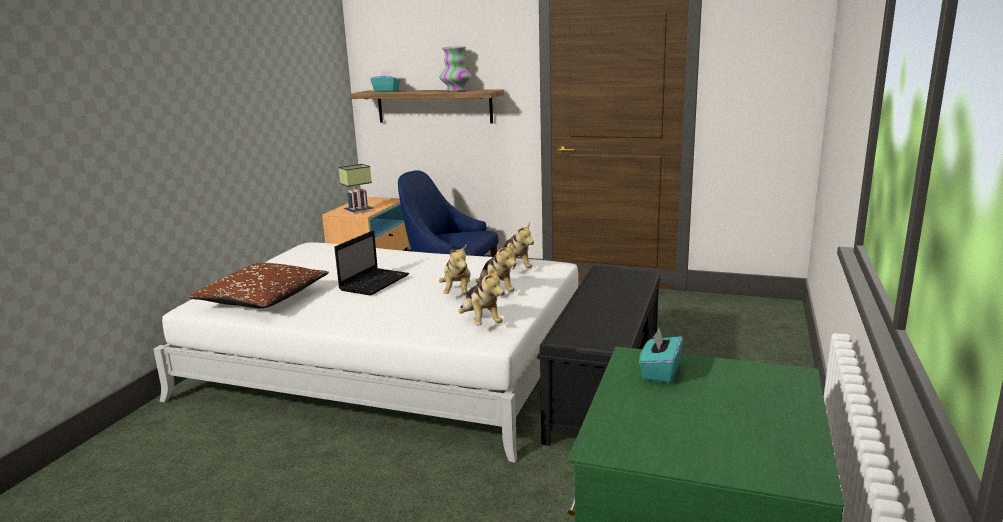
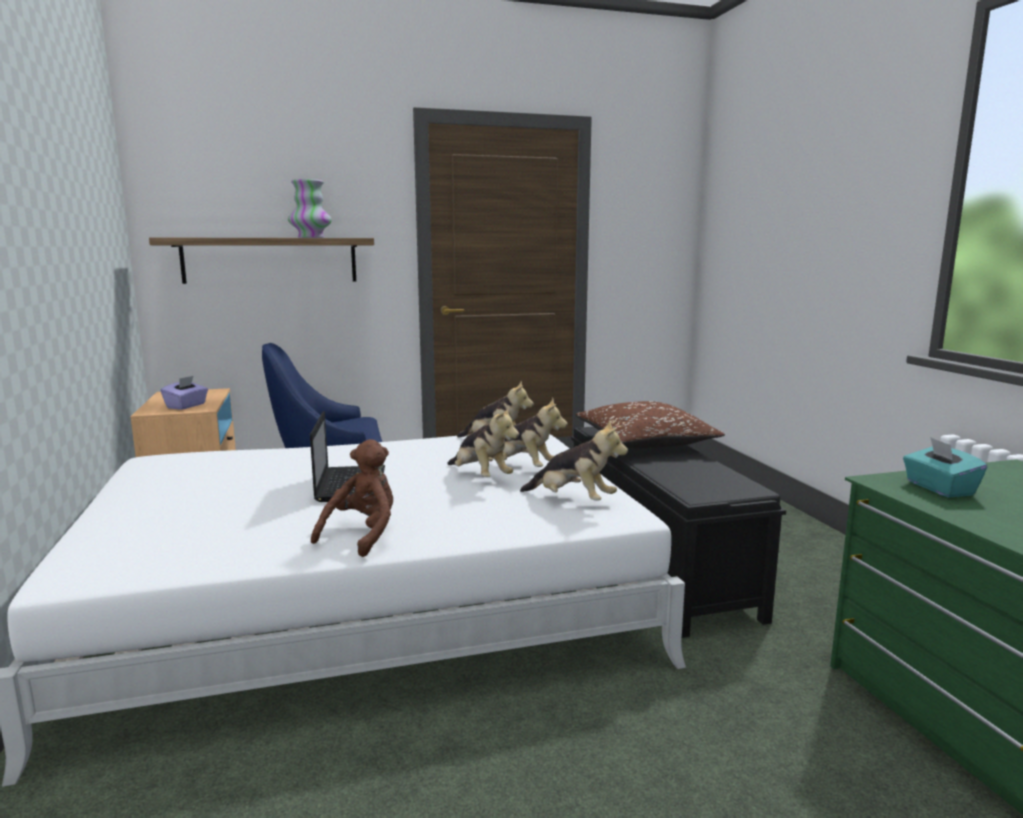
camera: 35 degrees left, 5 degrees down
brown pillow [189,263,329,308] -> brown pillow moved to [576,401,725,449]
table lamp [338,164,373,214] -> purple tissue box [161,376,208,410]
turquoise tissue box [371,70,400,92] -> none
none -> brown plush toy [311,439,393,557]

